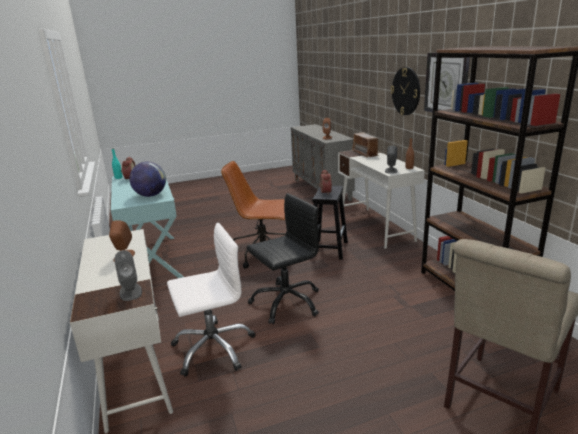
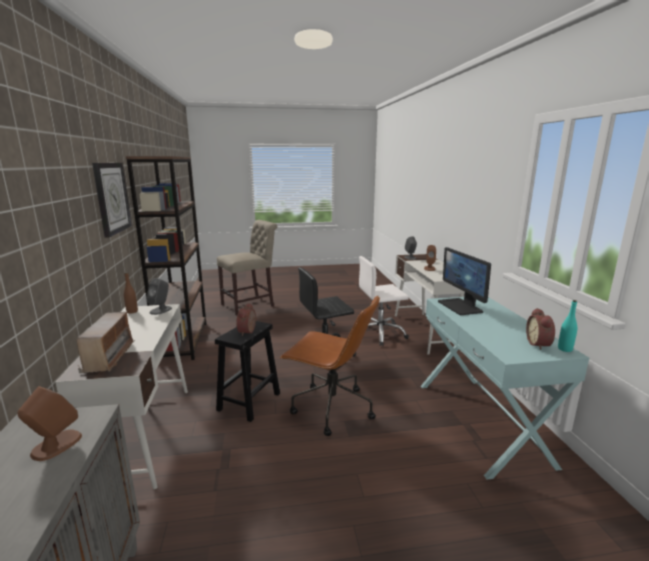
camera: 170 degrees left, 5 degrees down
globe [129,162,166,197] -> monitor [438,247,491,315]
wall clock [391,67,420,115] -> none

